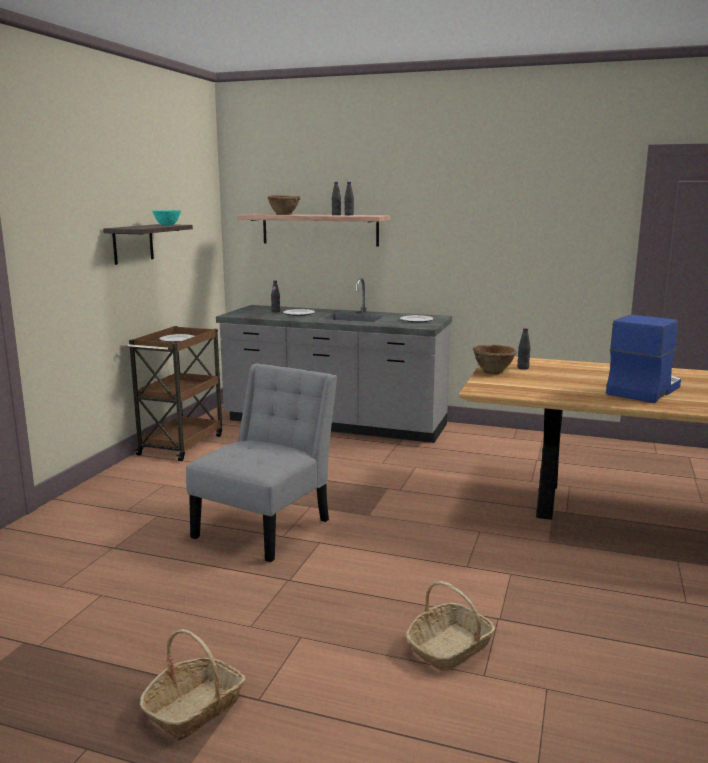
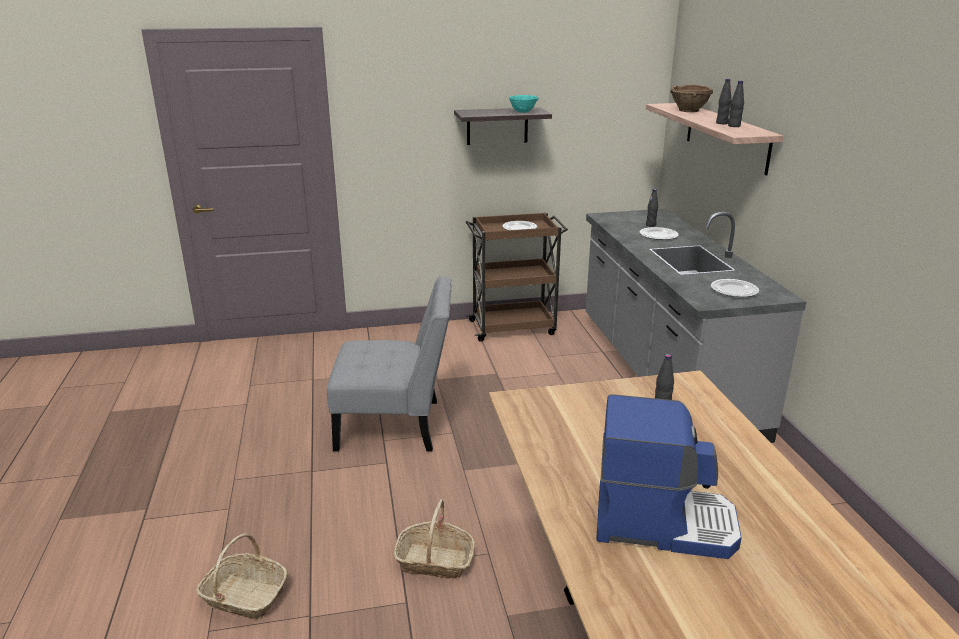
camera: 60 degrees right, 10 degrees up
basket [140,629,246,740] -> basket moved to [394,499,475,579]
brown bowl [473,344,517,374] -> none

